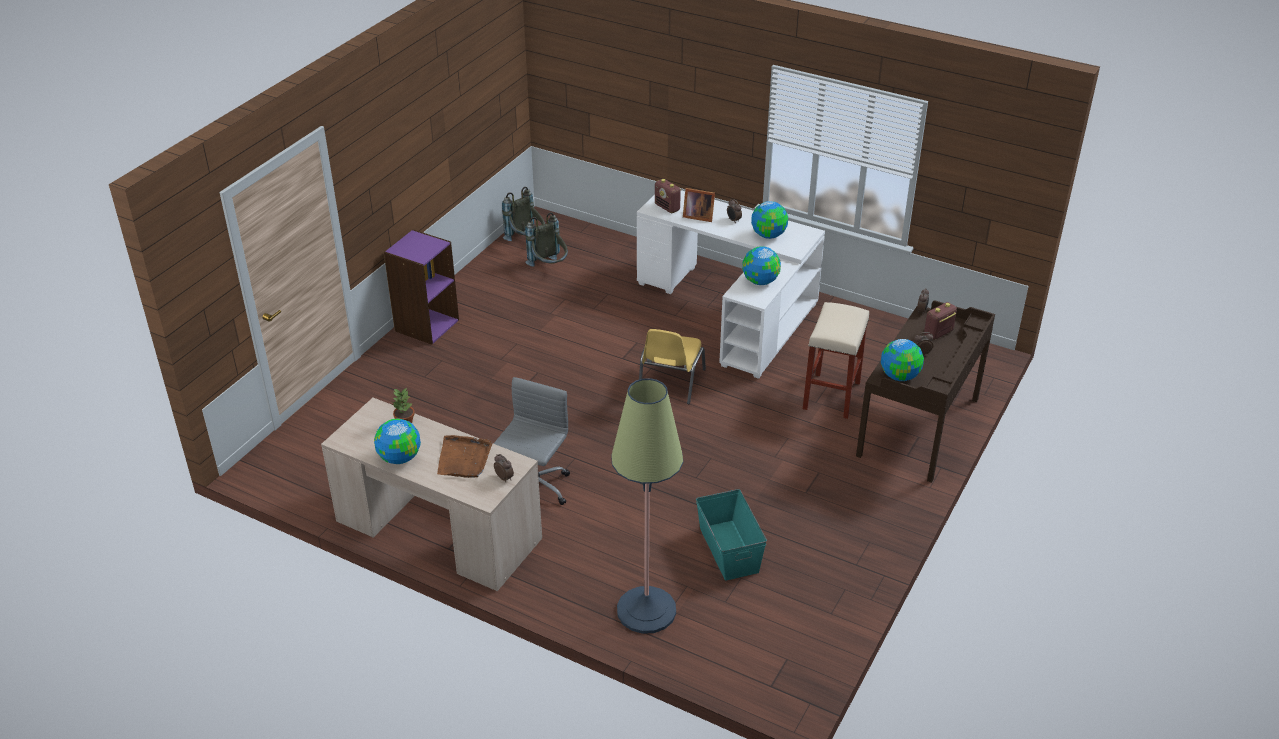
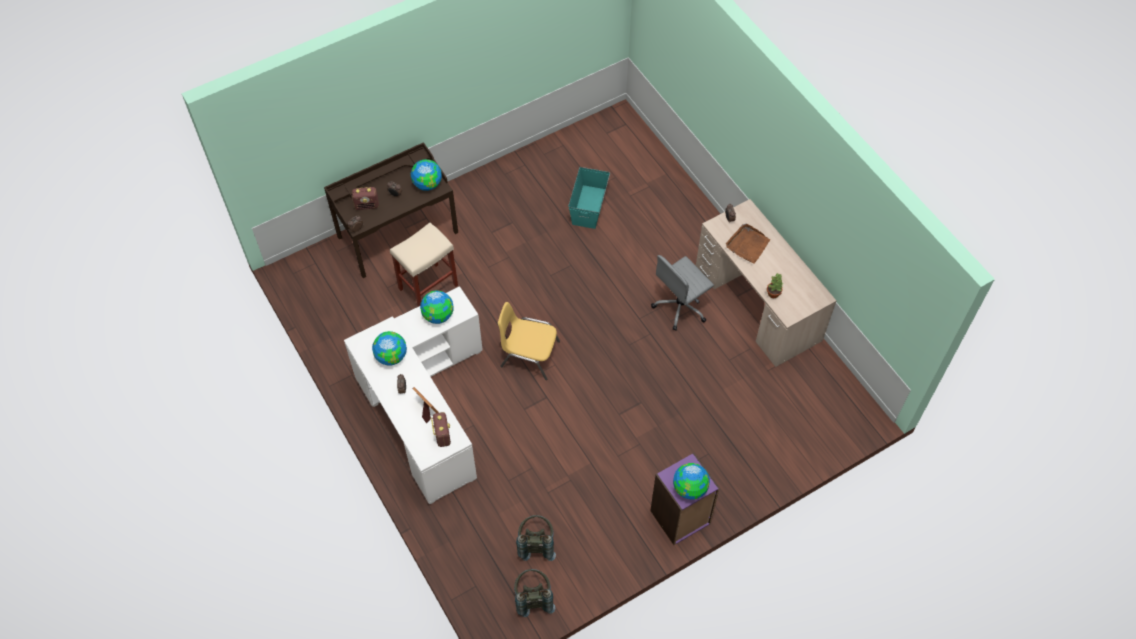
camera: 150 degrees left, 20 degrees up
globe [374,419,421,464] -> globe moved to [673,463,710,499]
floor lamp [611,378,683,634] -> none
yellow chair [639,329,706,404] -> yellow chair turned 120 degrees counterclockwise [498,302,560,380]

